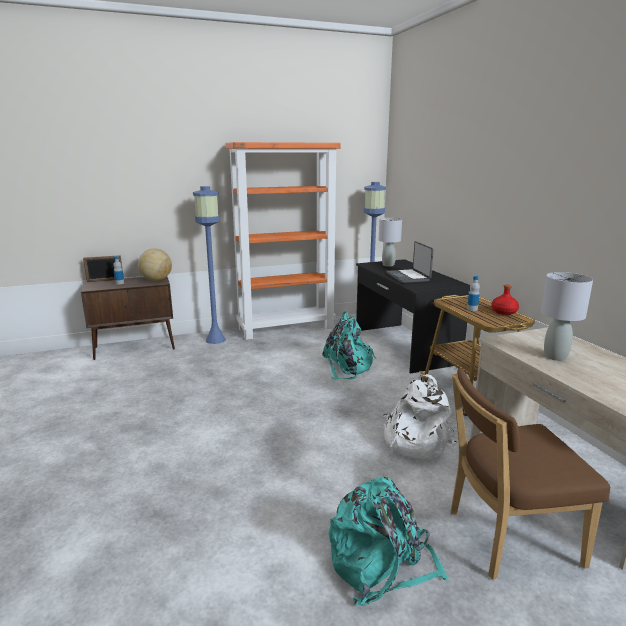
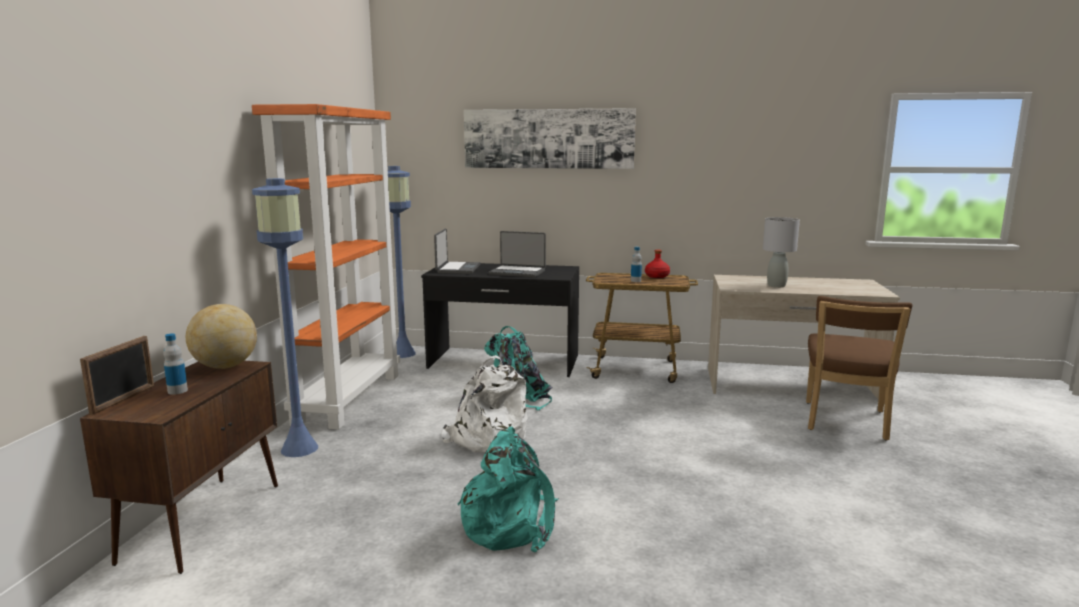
camera: 60 degrees left, 5 degrees down
turquoise backpack [328,477,449,606] -> turquoise backpack moved to [457,427,558,552]
grey table lamp [379,218,402,267] -> laptop [434,229,481,274]
white backpack [383,374,457,460] -> white backpack moved to [442,355,528,453]
none -> picture [464,108,636,169]

